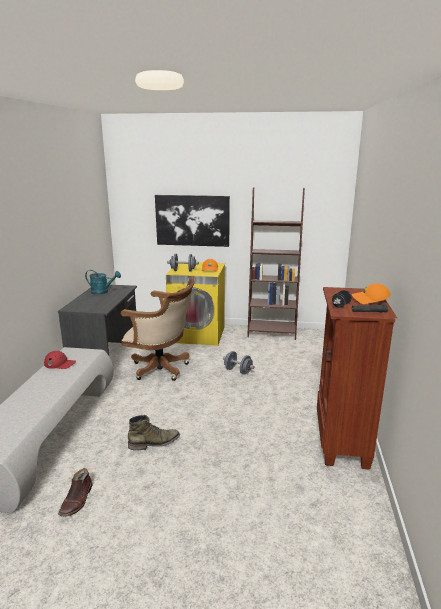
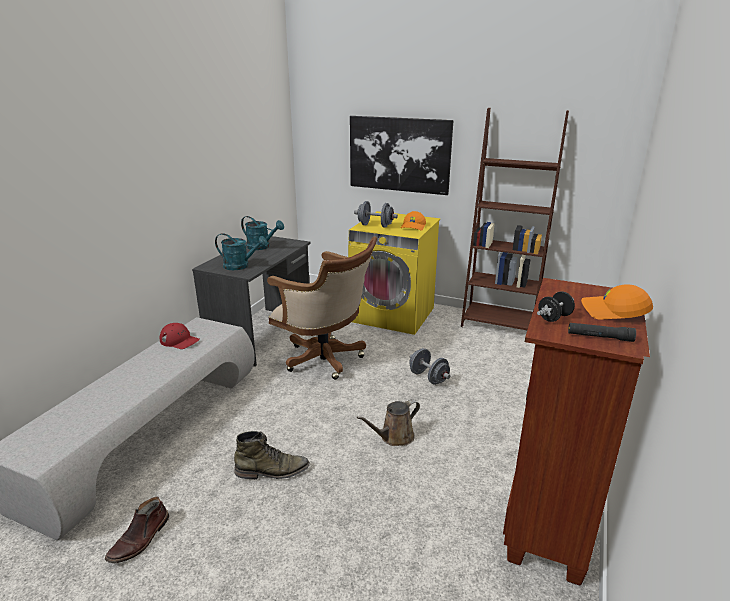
camera: 15 degrees right, 5 degrees up
none -> turquoise watering can [215,233,267,270]
none -> brown watering can [357,399,420,446]

